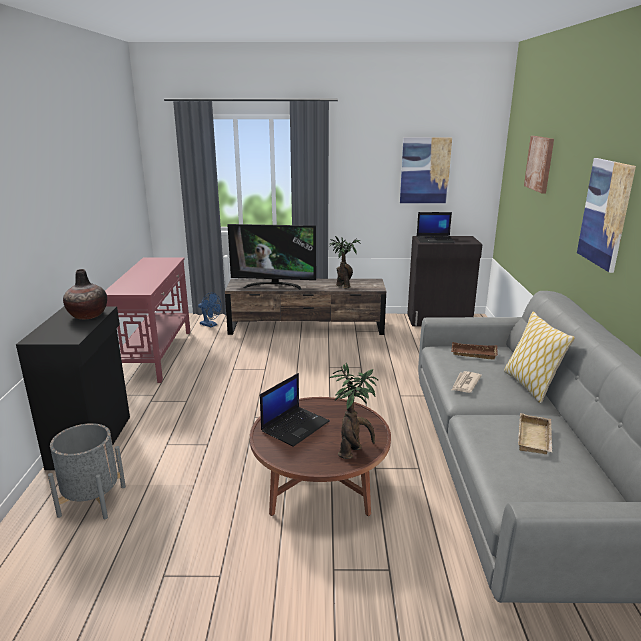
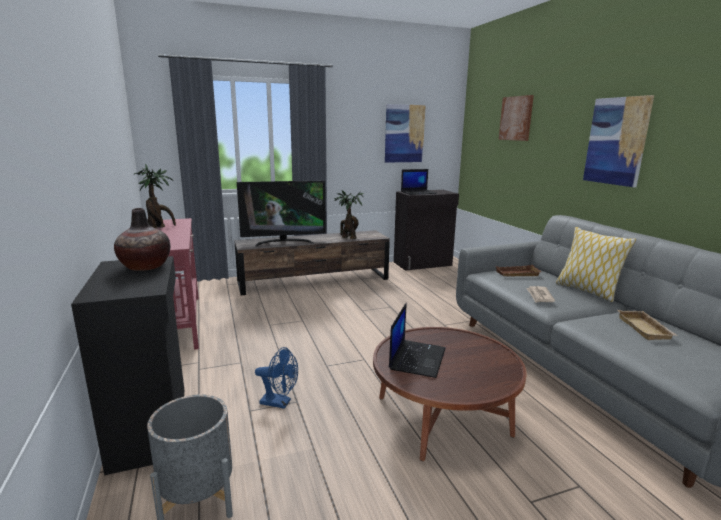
camera: 20 degrees left, 5 degrees down
blue fan [198,293,222,327] -> blue fan moved to [255,347,298,409]
potted plant [329,363,379,459] -> potted plant moved to [134,164,176,229]

